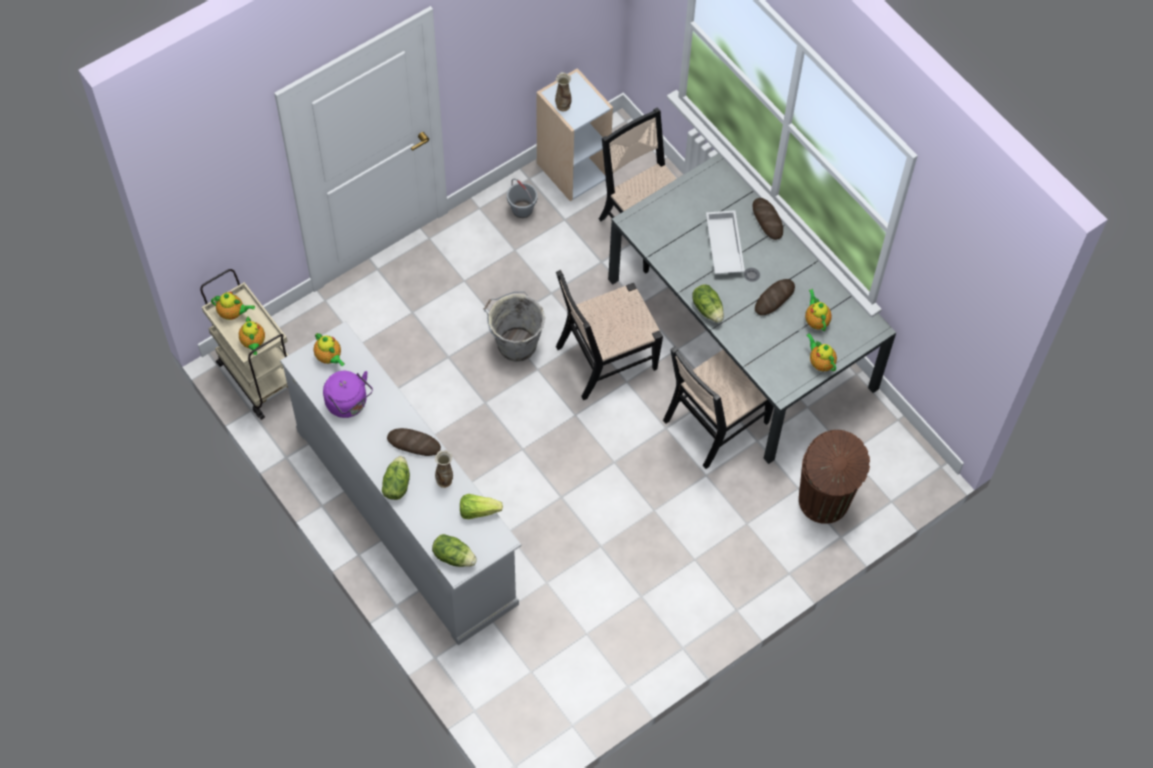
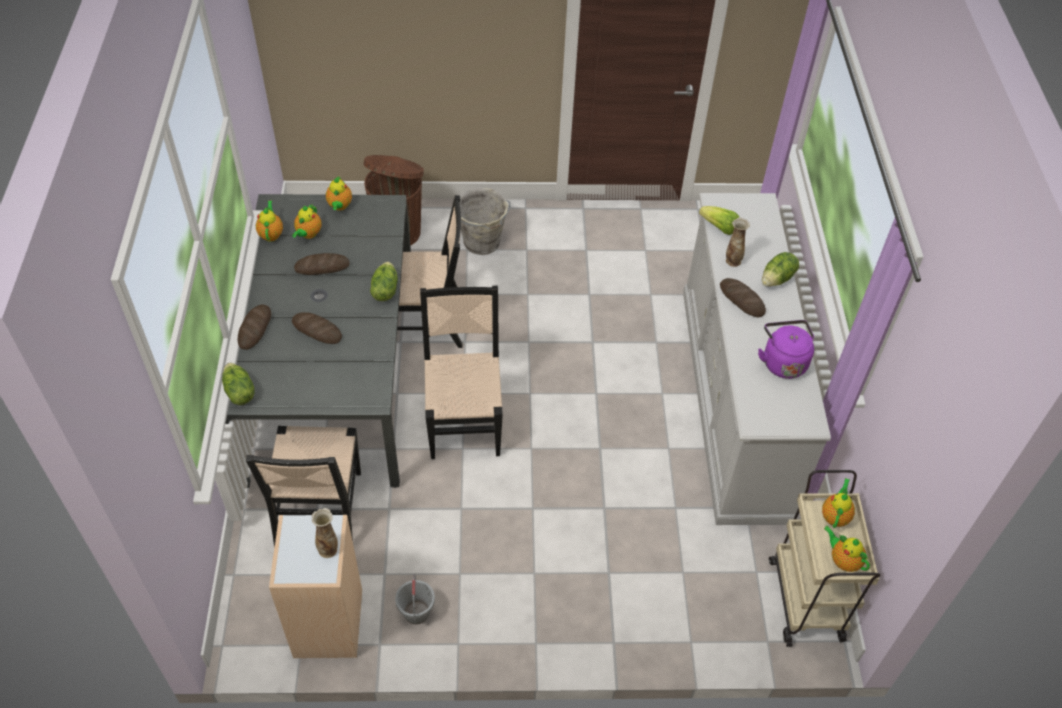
camera: 145 degrees left, 10 degrees down
teapot [313,333,345,366] -> teapot moved to [256,201,283,242]
lettuce [432,534,477,567] -> lettuce moved to [222,363,255,405]
grey bucket [483,292,545,362] -> grey bucket moved to [459,188,510,255]
chair [556,270,663,400] -> chair turned 105 degrees counterclockwise [420,286,503,459]
white tray [706,210,745,274] -> bread [292,312,342,344]

